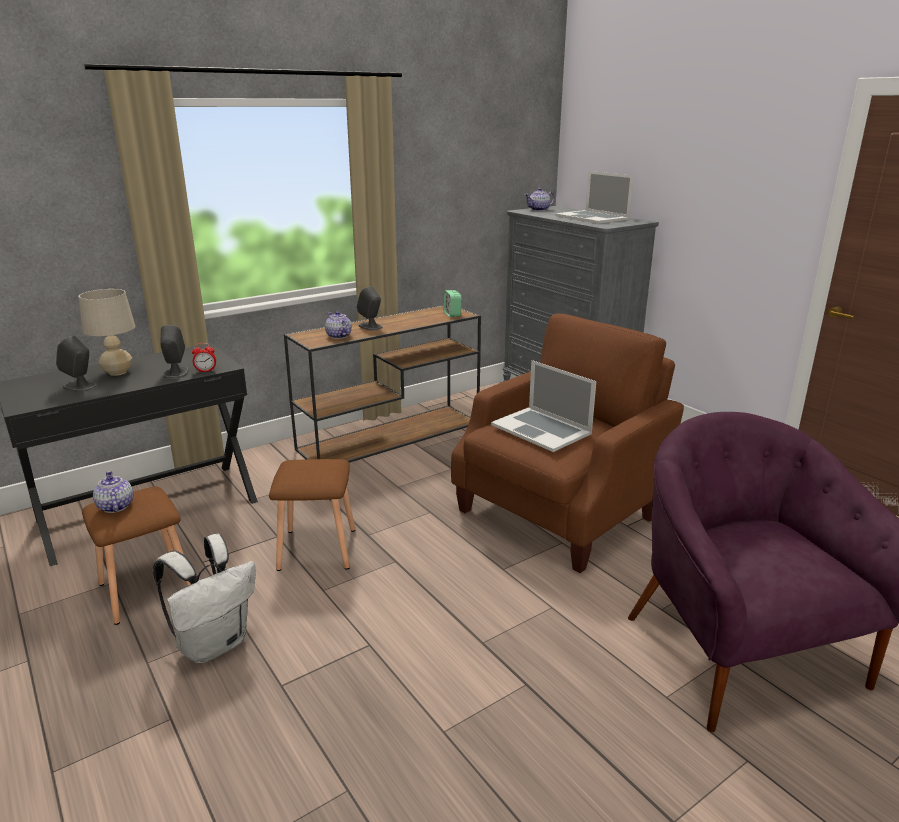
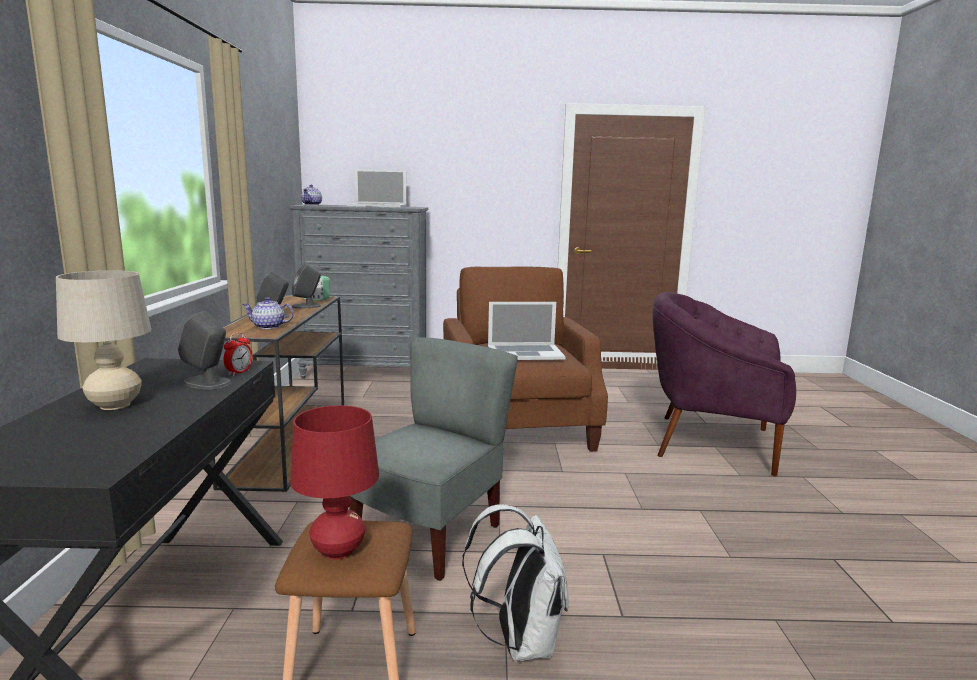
camera: 55 degrees left, 10 degrees down
grey speaker [56,336,98,392] -> grey speaker moved to [292,264,321,309]
teapot [93,471,133,513] -> red table lamp [290,405,379,559]
brown stool [269,459,355,571] -> grey chair [349,337,518,581]

